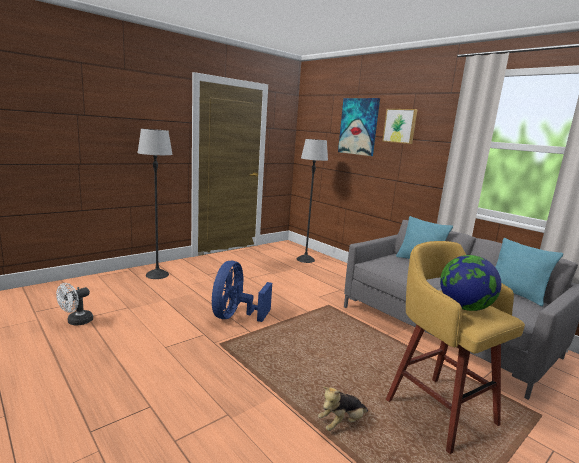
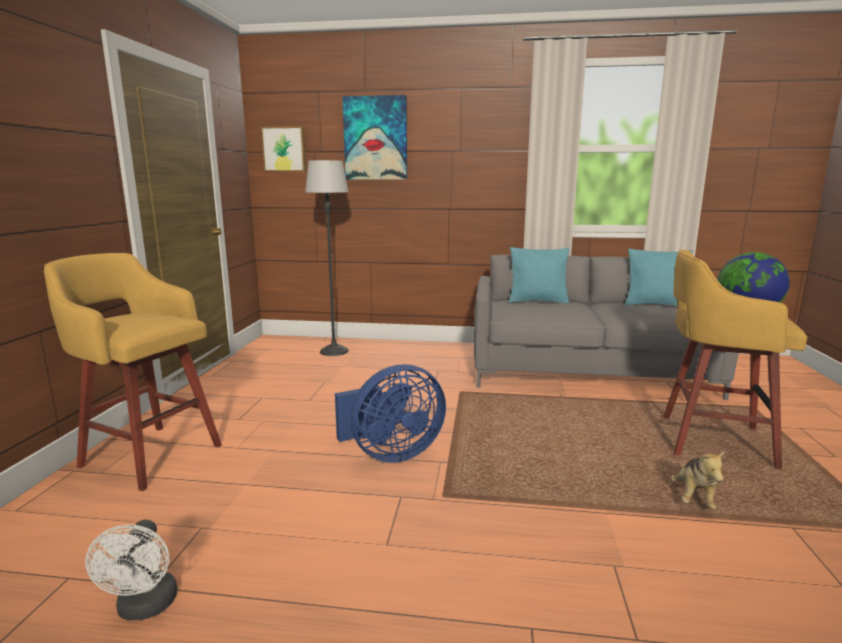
camera: 40 degrees left, 0 degrees up
floor lamp [137,129,173,279] -> yellow stool [44,253,222,491]
blue fan [212,261,272,322] -> blue fan turned 90 degrees counterclockwise [335,364,446,463]
picture [382,109,417,144] -> picture moved to [261,126,306,171]

